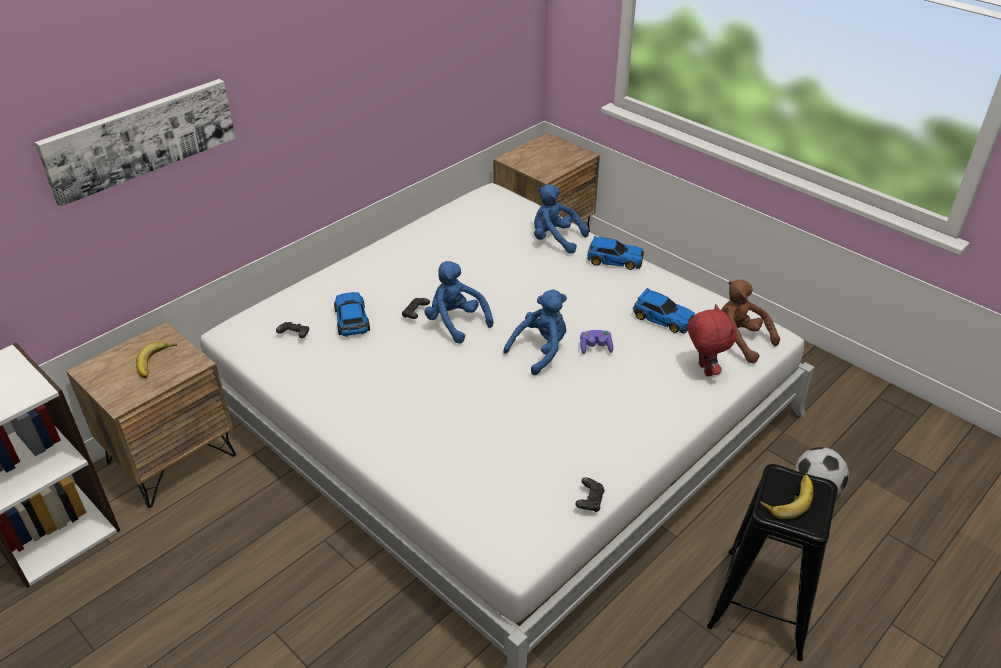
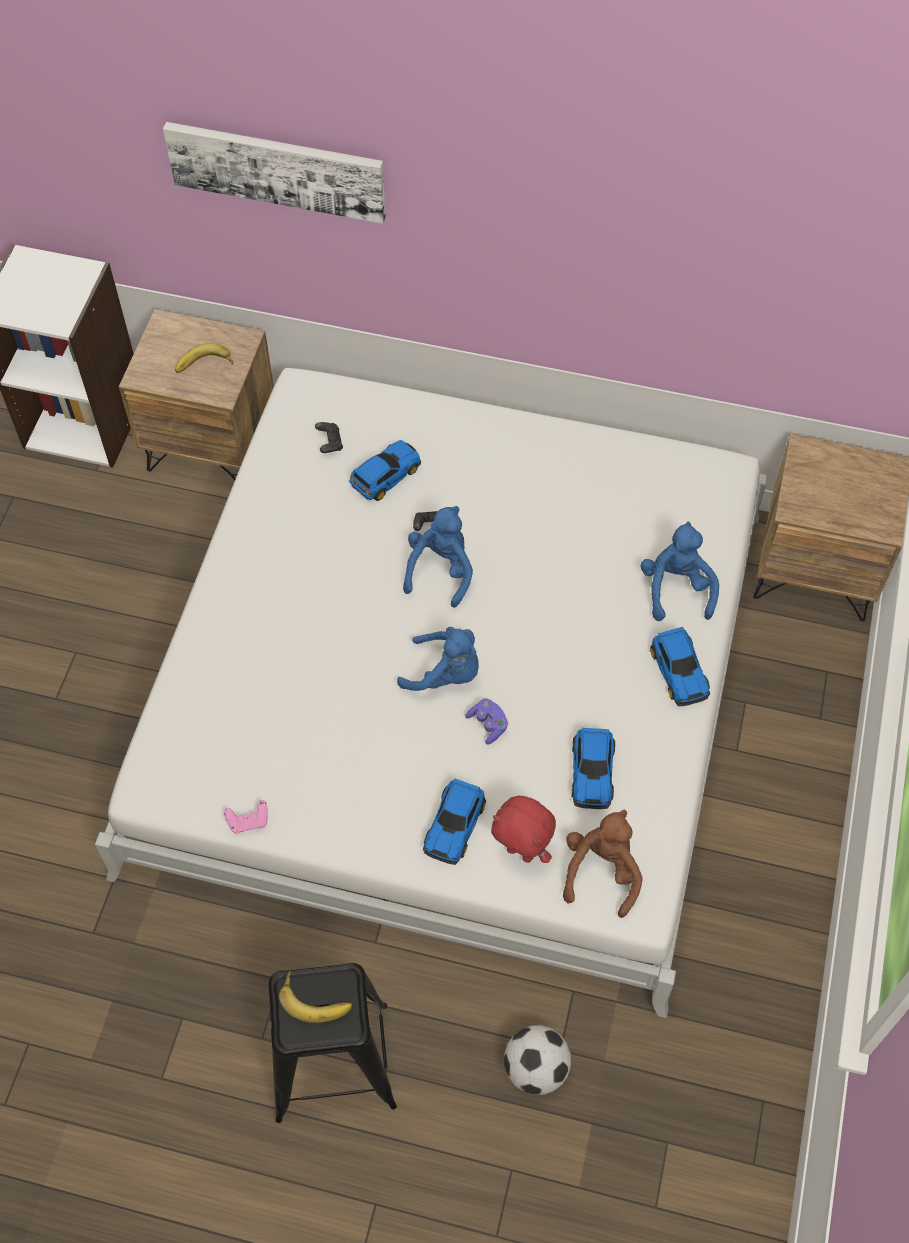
camera: 60 degrees right, 20 degrees up
black game controller [575,477,604,512] -> pink game controller [224,800,268,834]
red plush toy [688,304,736,377] -> red plush toy turned 75 degrees clockwise [491,796,556,863]
none -> toy car [423,778,486,865]

